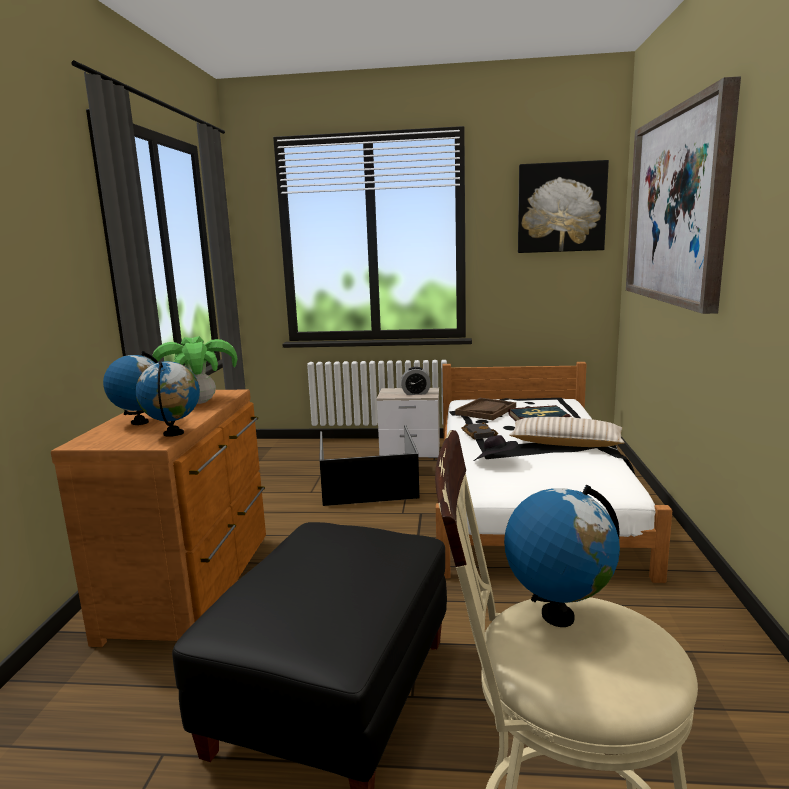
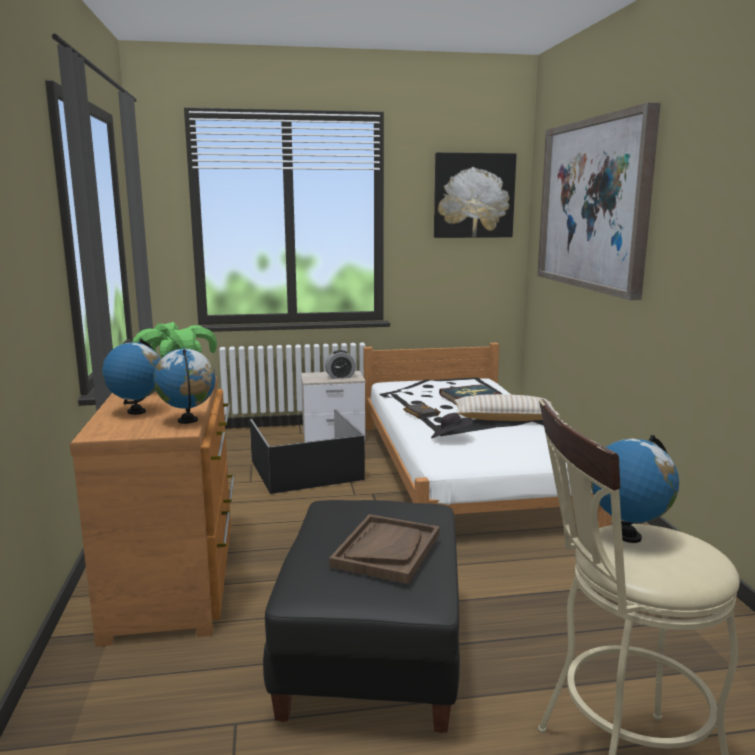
camera: 15 degrees left, 0 degrees up
brown tray [455,398,516,420] -> brown tray moved to [329,514,440,584]

